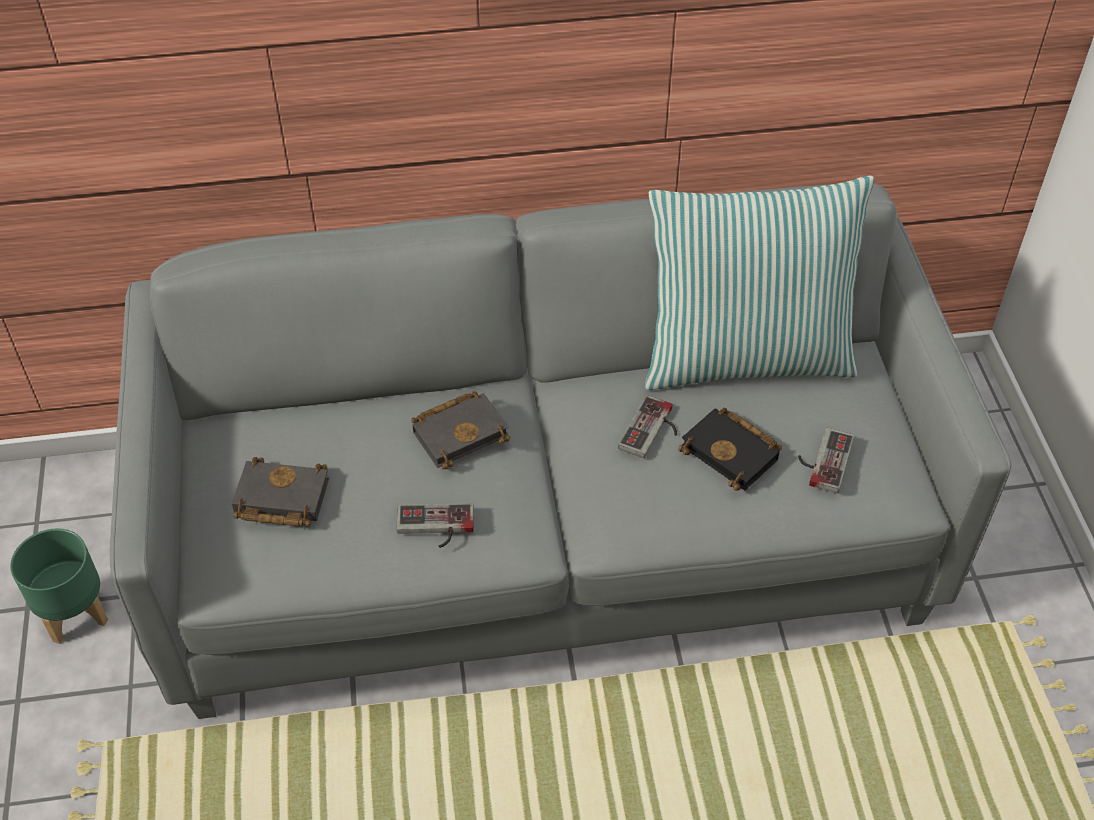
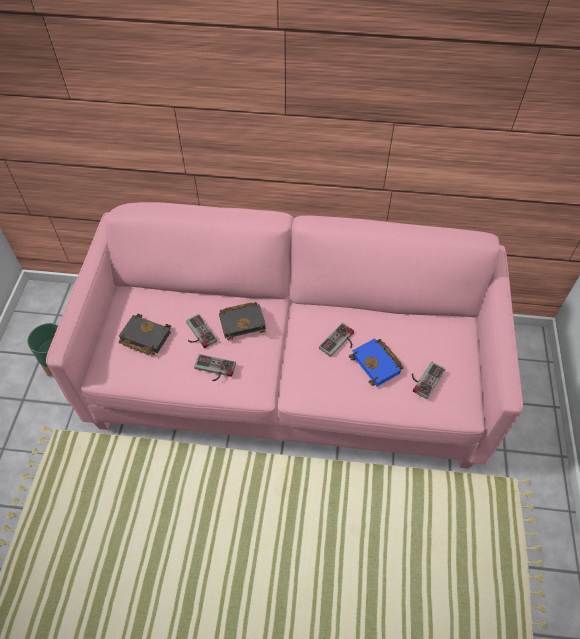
camera: 15 degrees right, 5 degrees up
grey sofa [110,184,1011,719] -> pink sofa [46,202,523,469]
pillow [645,176,875,390] -> none
black book [678,407,782,491] -> blue book [349,338,404,386]
none -> game controller [186,314,217,348]

